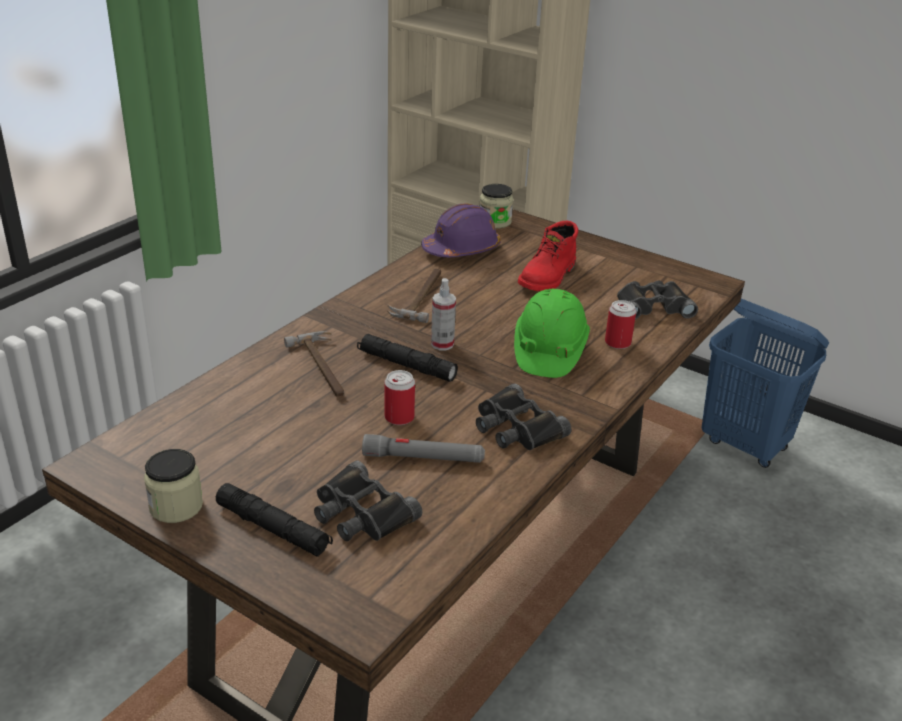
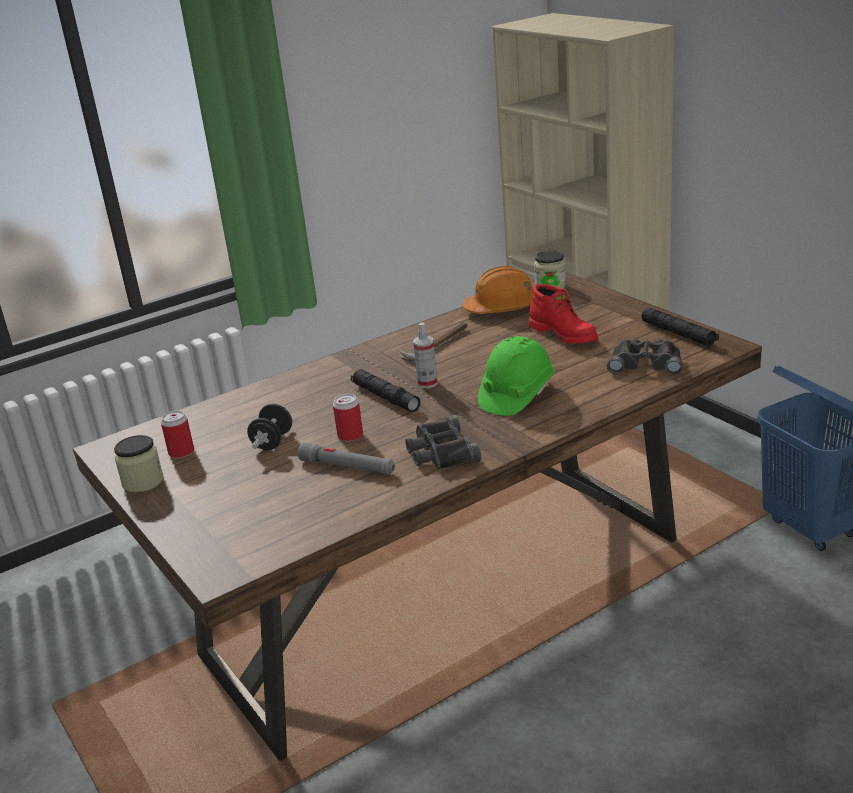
camera: 25 degrees right, 5 degrees down
black flashlight [216,483,333,557] -> black flashlight moved to [642,307,719,346]
hammer [284,331,344,397] -> none
black binoculars [314,460,422,541] -> none
purple hard hat [421,203,501,257] -> orange hard hat [462,266,534,314]
red boot [518,221,578,291] -> red boot turned 90 degrees counterclockwise [529,284,598,344]
can [605,300,636,349] -> can moved to [161,411,194,458]
none -> black dumbbell [247,404,292,450]

